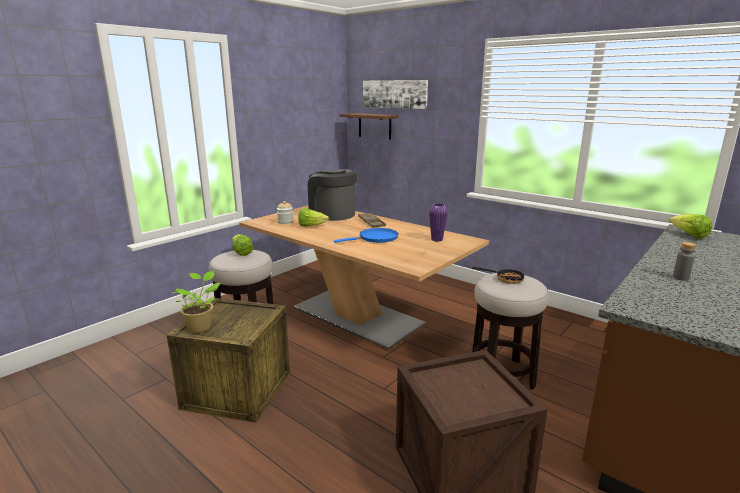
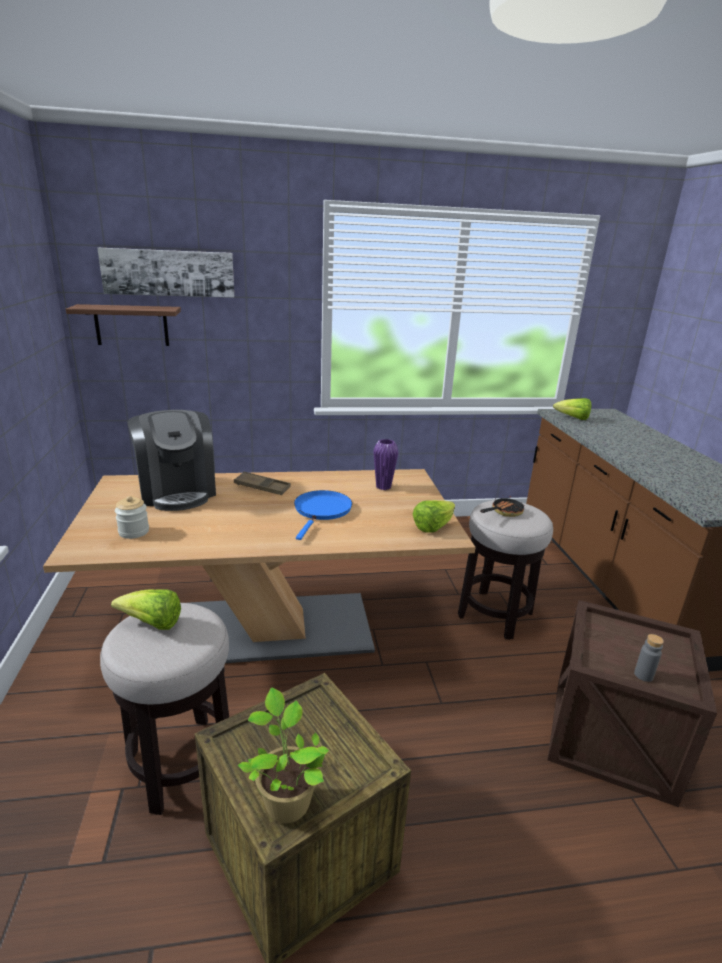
camera: 50 degrees left, 5 degrees up
lettuce [298,208,329,227] -> lettuce moved to [413,500,455,533]
coffee machine [308,169,357,221] -> coffee machine turned 105 degrees counterclockwise [128,410,216,511]
grey bottle [673,242,696,281] -> grey bottle moved to [634,634,664,682]

